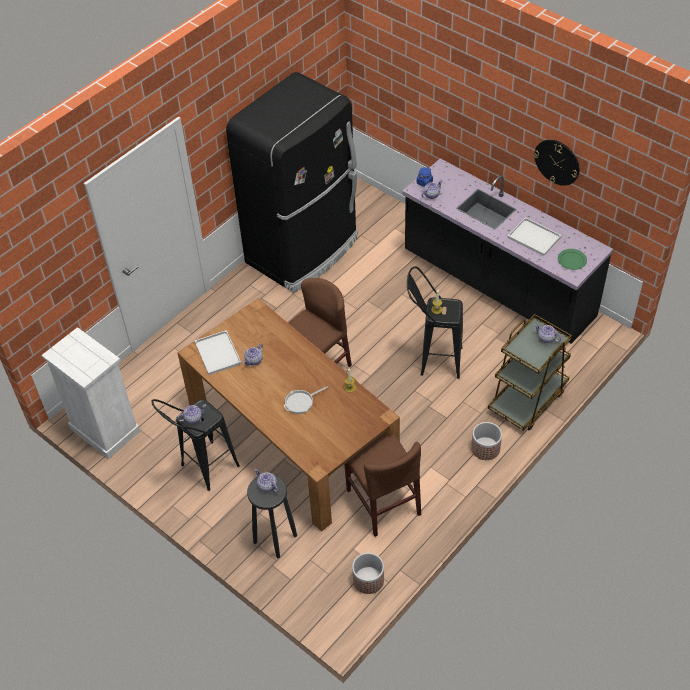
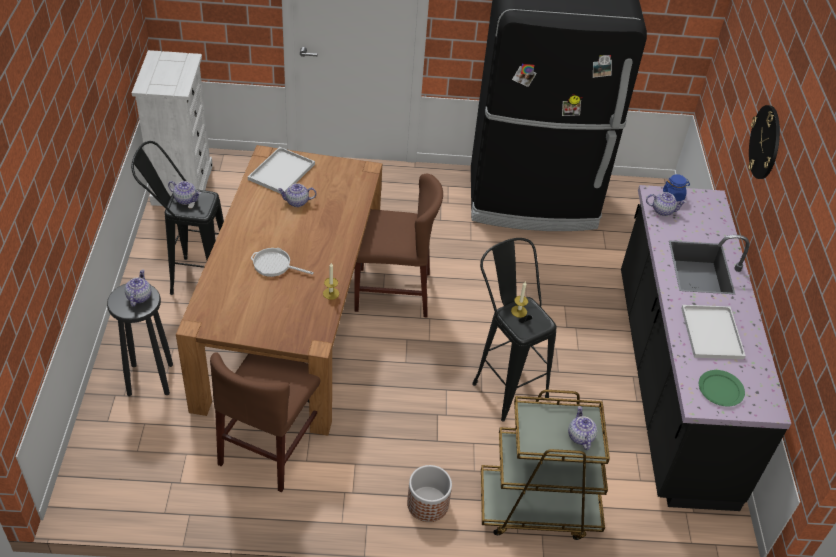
camera: 45 degrees right, 5 degrees down
planter [352,553,384,594] -> none
wall clock [534,140,580,186] -> wall clock moved to [748,105,780,179]

